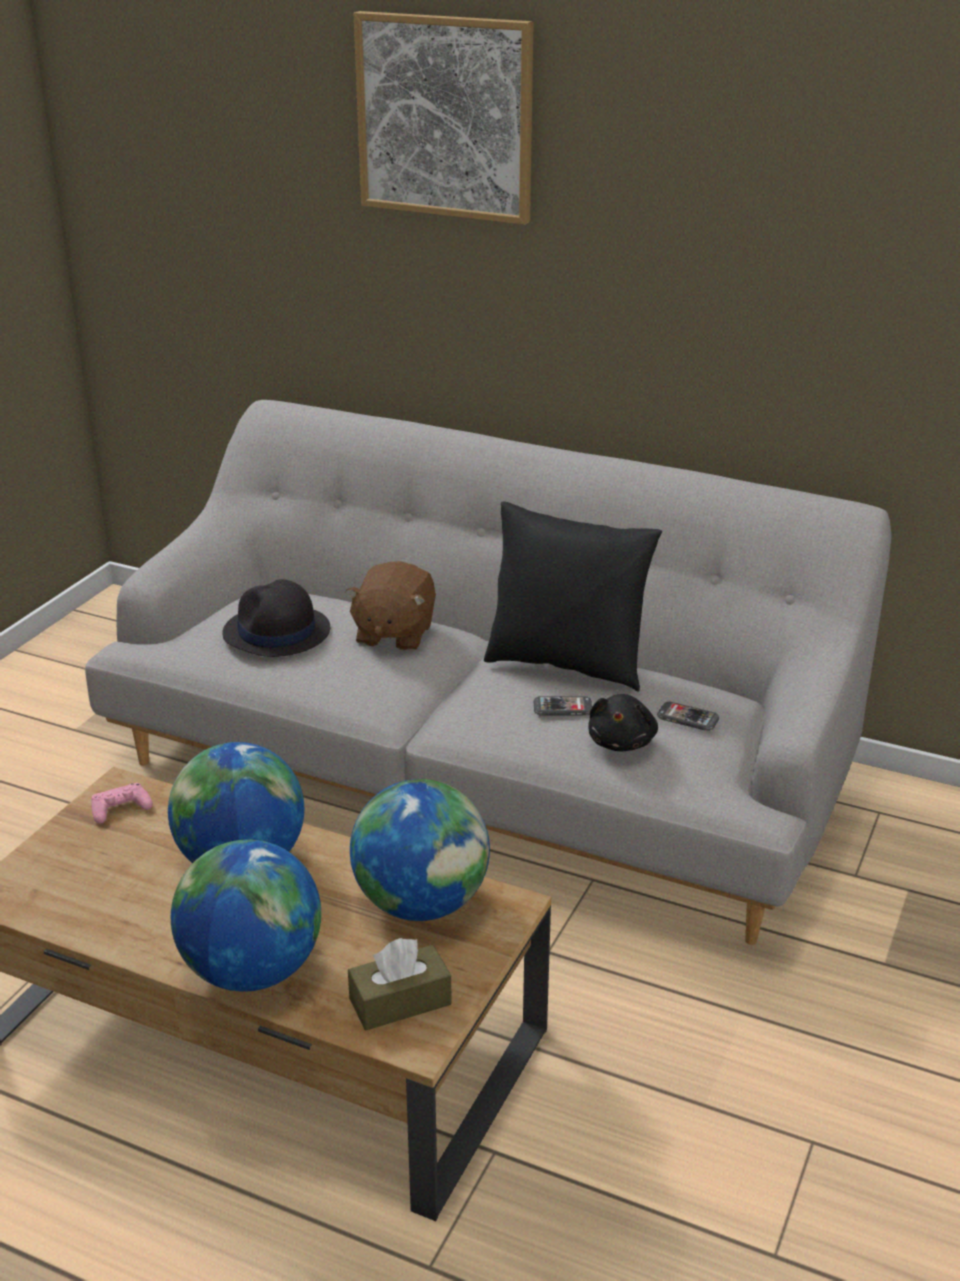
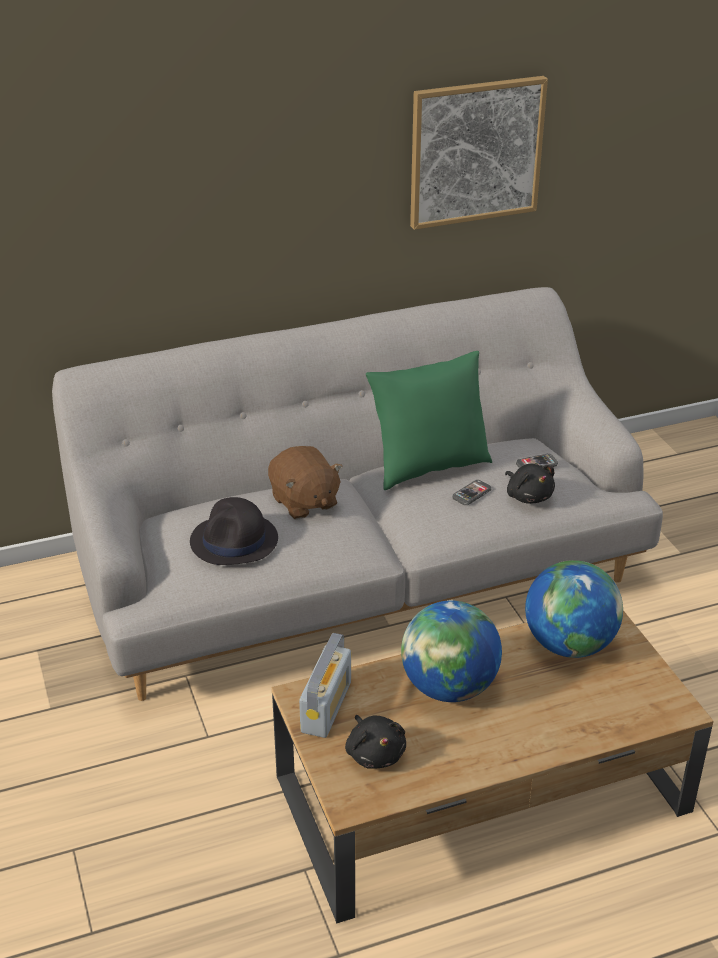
camera: 45 degrees left, 5 degrees up
pink game controller [91,783,153,824] -> radio [299,633,351,738]
globe [171,839,321,992] -> none
brown tissue box [348,938,452,1030] -> none
picture [354,11,534,225] -> picture moved to [410,76,548,230]
black pillow [484,501,662,692] -> green pillow [366,351,492,490]
none -> black plush toy [345,715,406,769]

